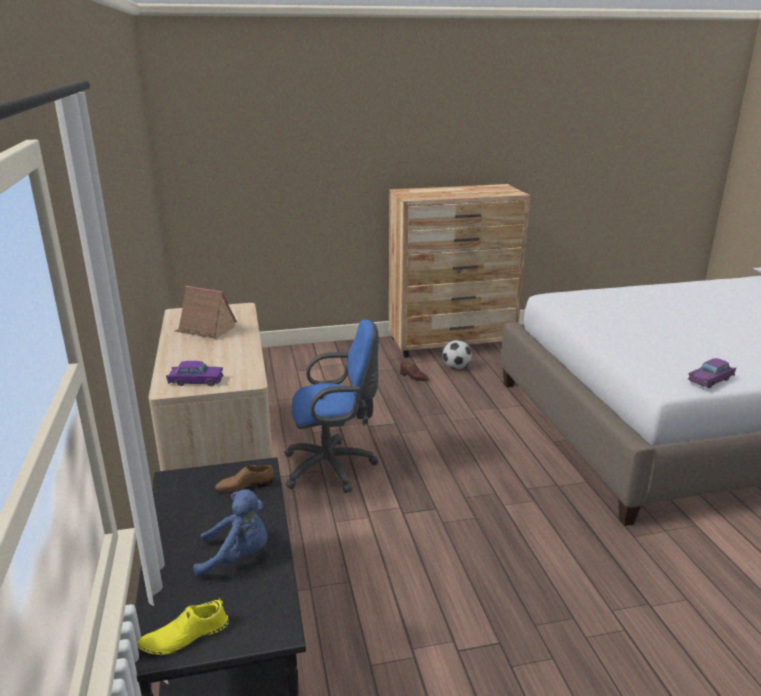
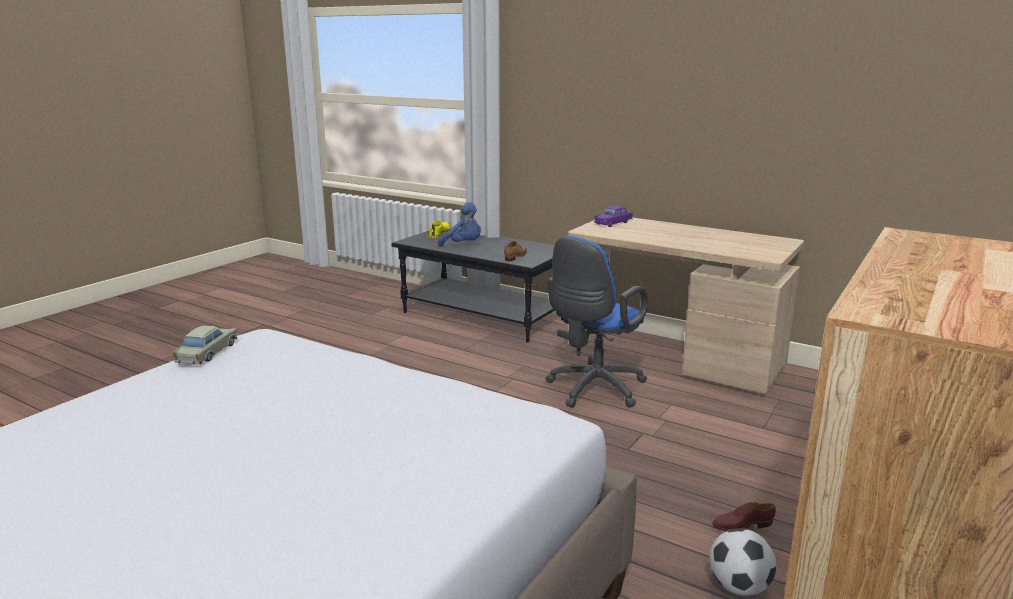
camera: 135 degrees right, 5 degrees down
toy house [175,286,237,339] -> none
blue plush toy [193,489,267,577] -> blue plush toy turned 105 degrees counterclockwise [438,202,481,247]
purple toy car [688,358,736,388] -> beige toy car [173,325,237,365]

